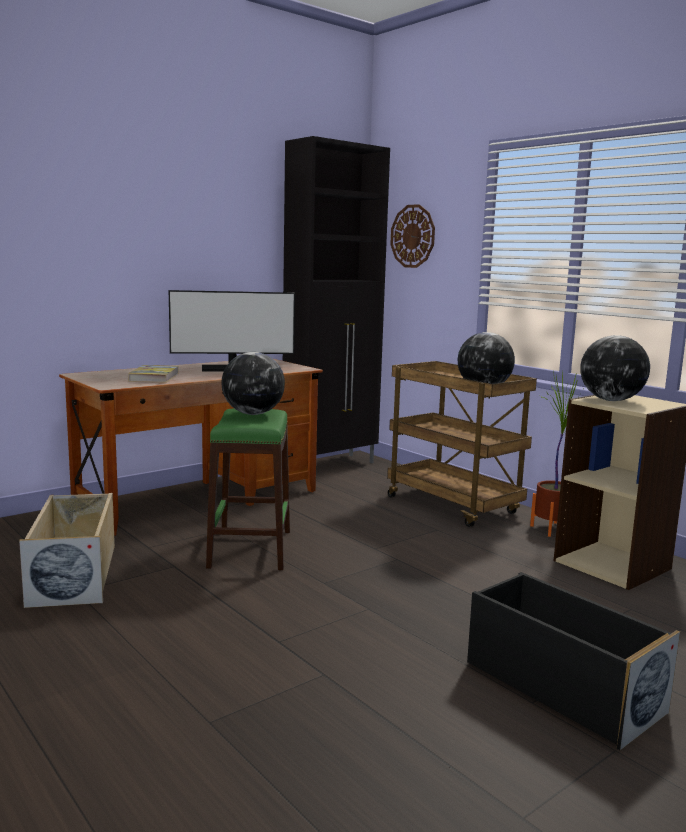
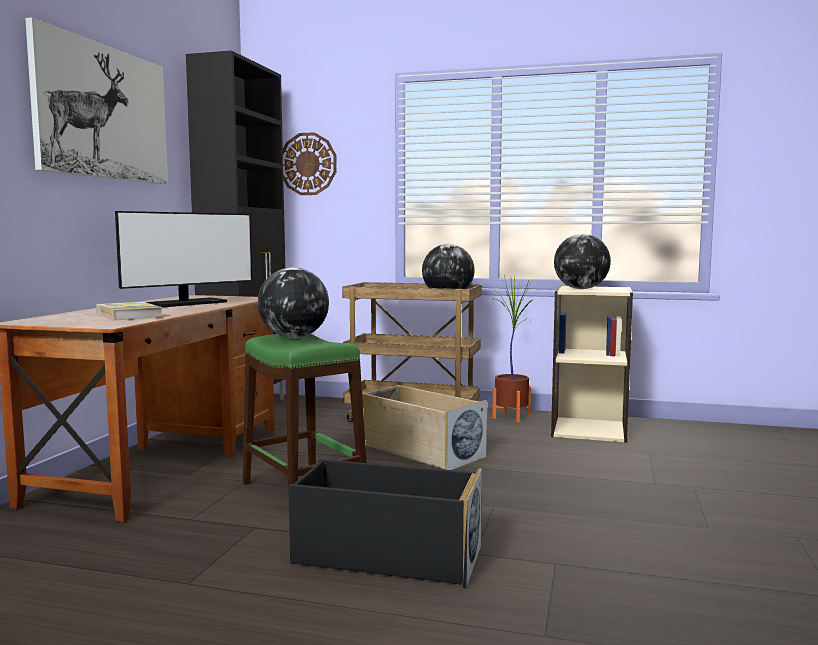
camera: 35 degrees left, 5 degrees down
beige storage box [19,493,115,608] -> beige storage box moved to [362,385,487,470]
black storage box [467,572,680,750] -> black storage box moved to [288,459,482,588]
none -> picture [25,17,168,184]

